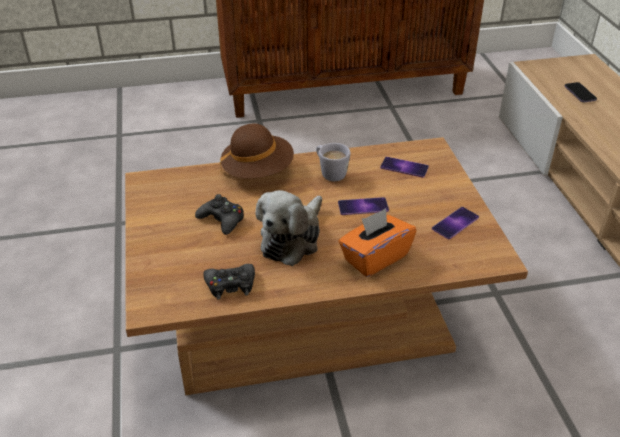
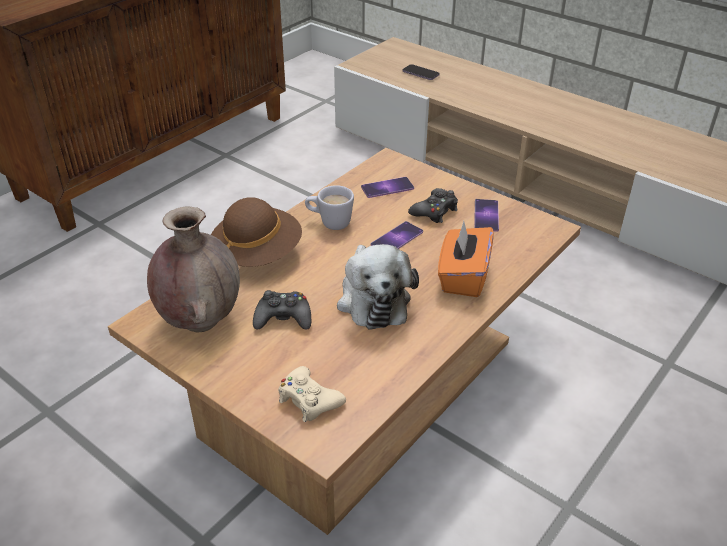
camera: 40 degrees left, 0 degrees up
black game controller [203,264,255,299] -> black game controller moved to [408,188,458,223]
none -> brown vase [147,207,240,332]
none -> beige game controller [278,366,346,422]

